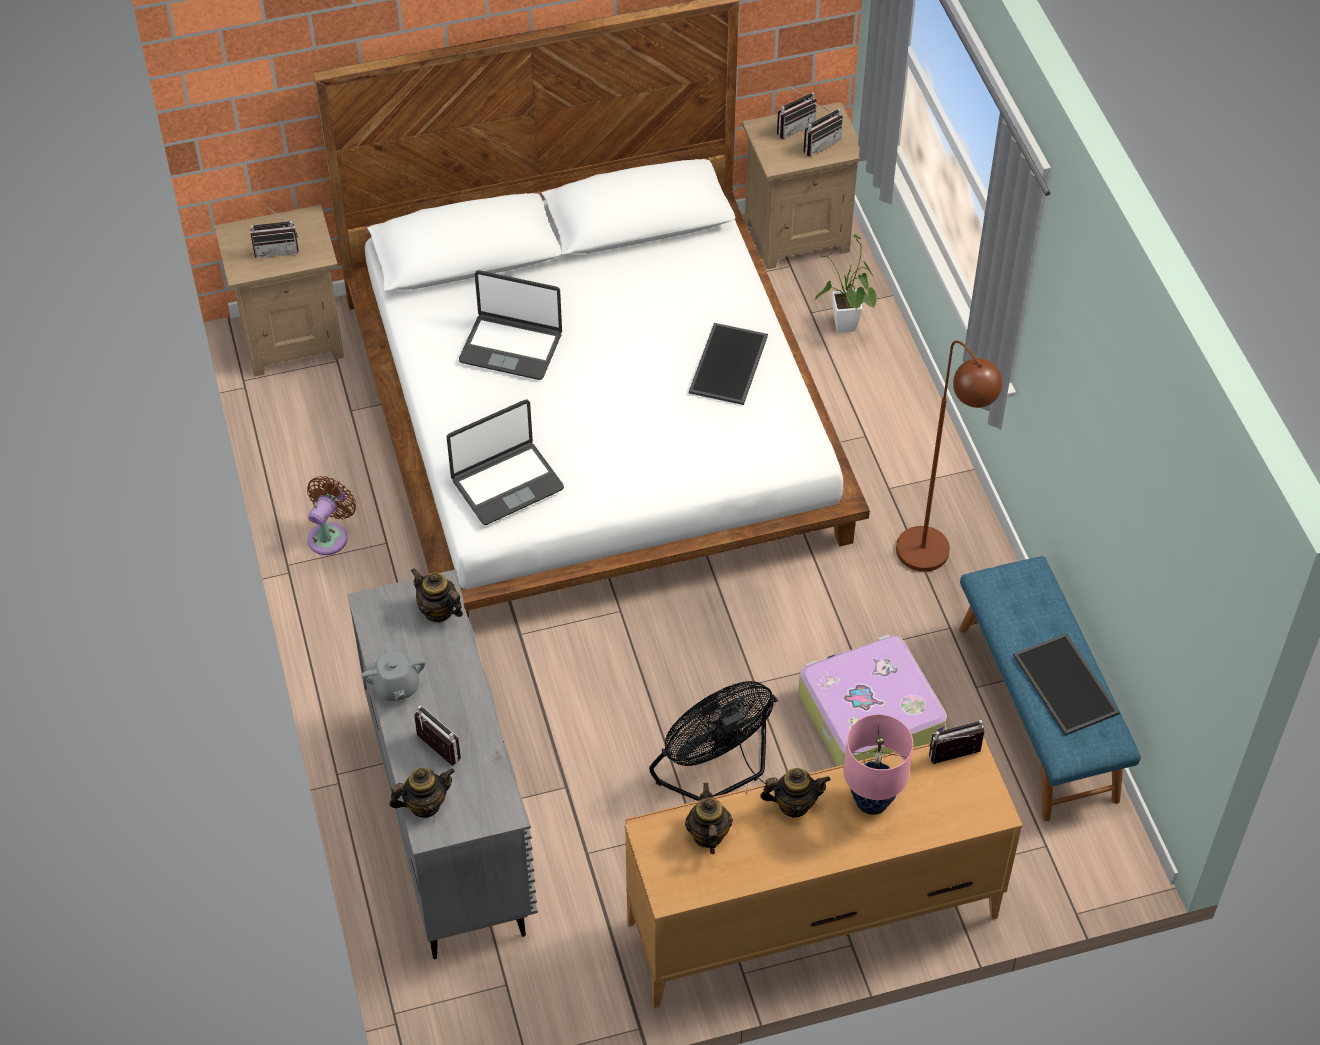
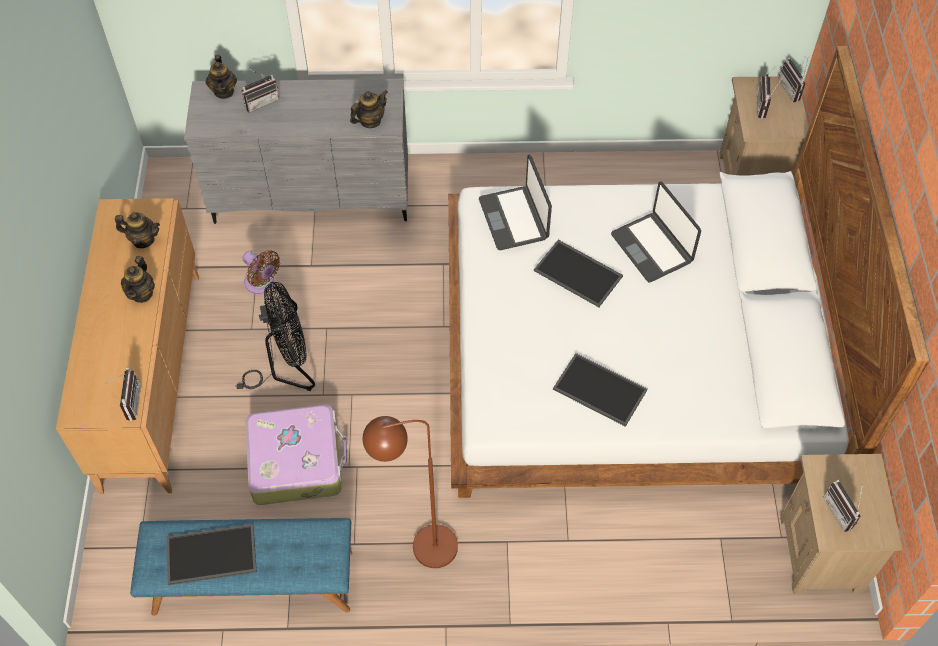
camera: 105 degrees right, 5 degrees up
brown fan [307,476,356,555] -> brown fan moved to [242,250,280,294]
grey teapot [361,642,426,701] -> none
laptop [459,270,562,380] -> laptop turned 60 degrees counterclockwise [611,181,701,282]
radio [777,85,817,139] -> radio moved to [778,58,808,102]
potted plant [815,234,877,333] -> none
pink table lamp [844,714,913,815] -> none
none -> tray [534,240,623,307]

